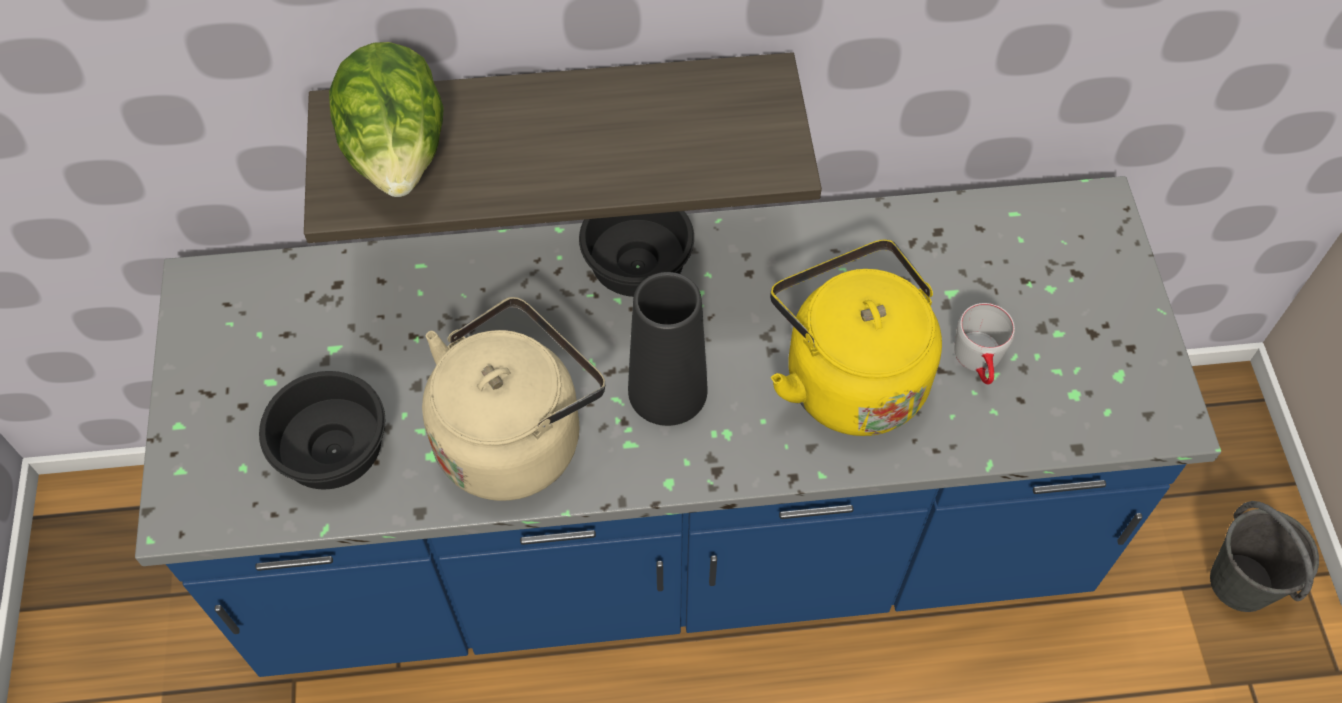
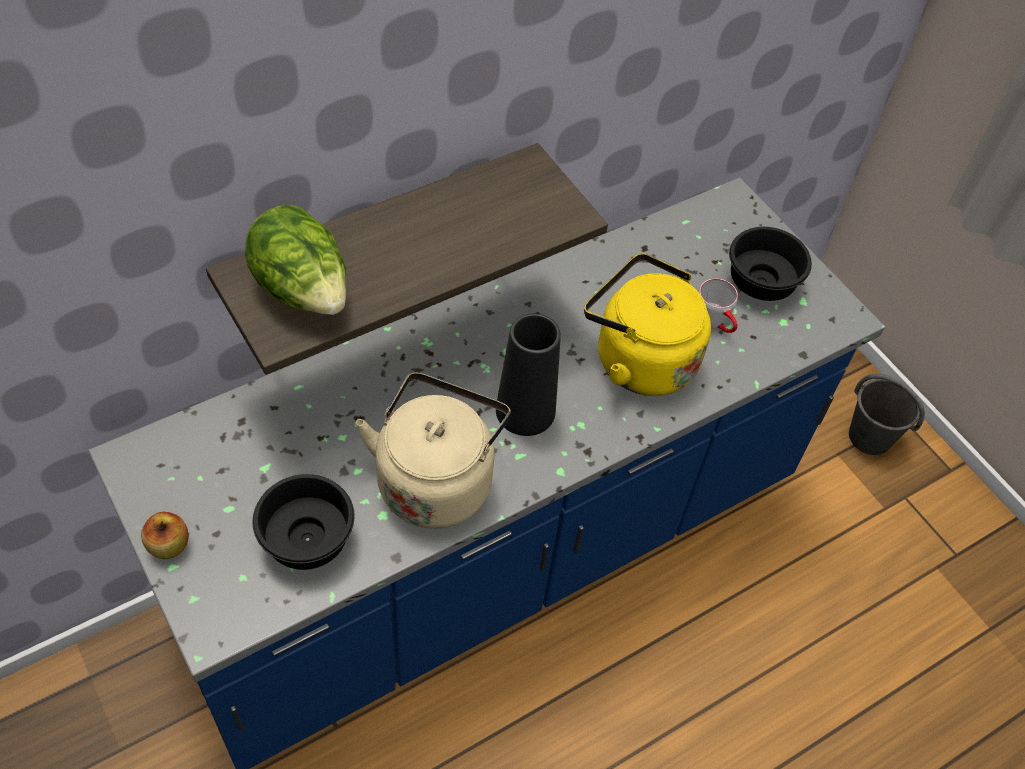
camera: 30 degrees left, 5 degrees down
black bowl [579,211,694,297] -> black bowl moved to [729,227,812,301]
none -> apple [141,512,189,559]

